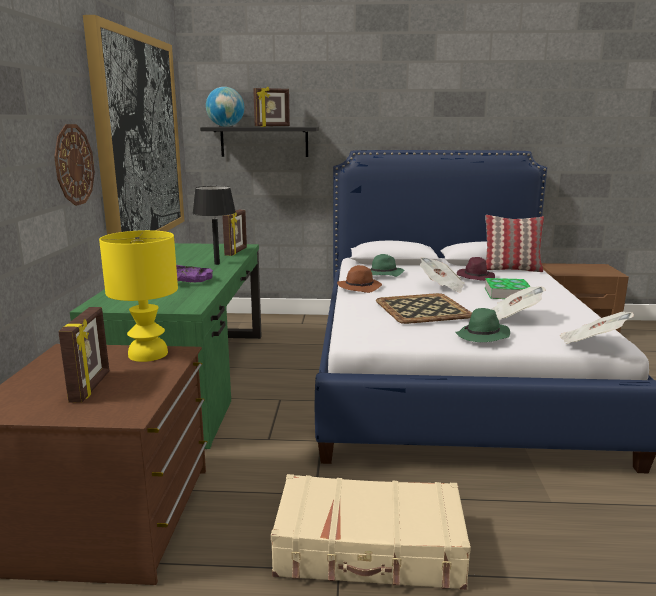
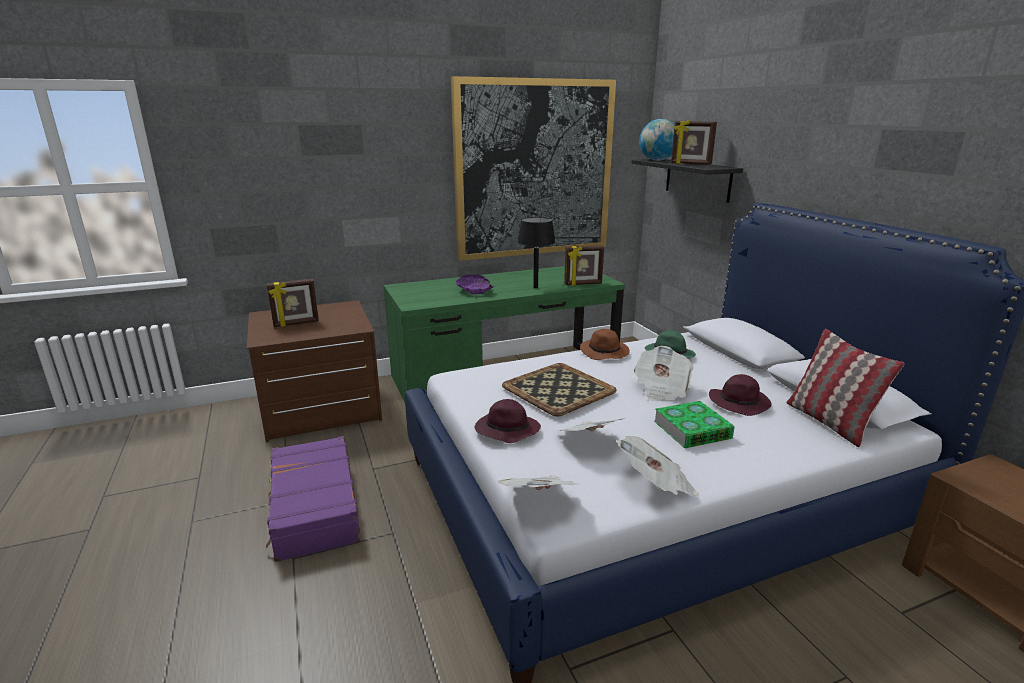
camera: 65 degrees right, 5 degrees up
wall clock [54,124,95,206] -> none
yellow table lamp [99,230,178,362] -> none
beige suitcase [271,474,471,590] -> purple suitcase [266,436,361,562]
green hat [455,308,510,342] -> purple hat [474,399,541,443]
none -> newspaper [617,436,699,496]

